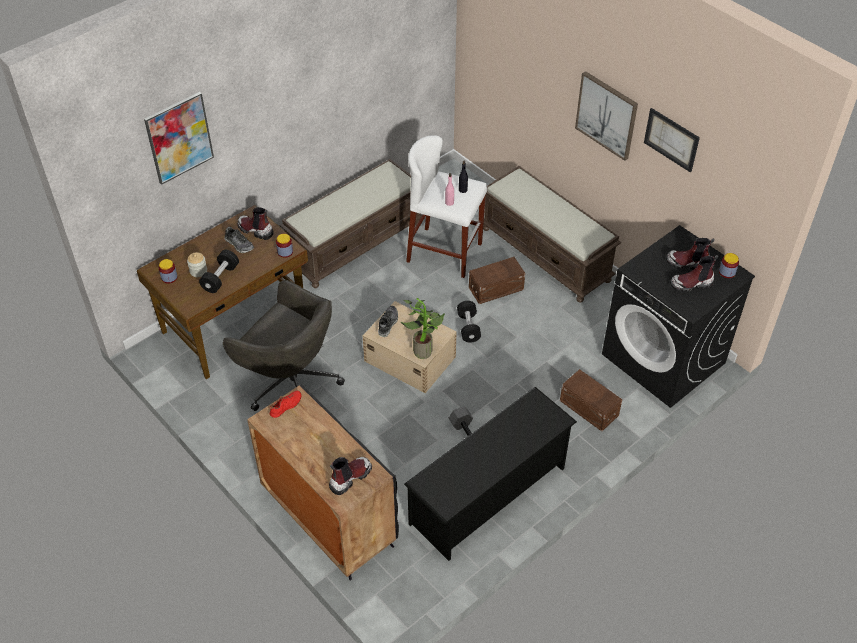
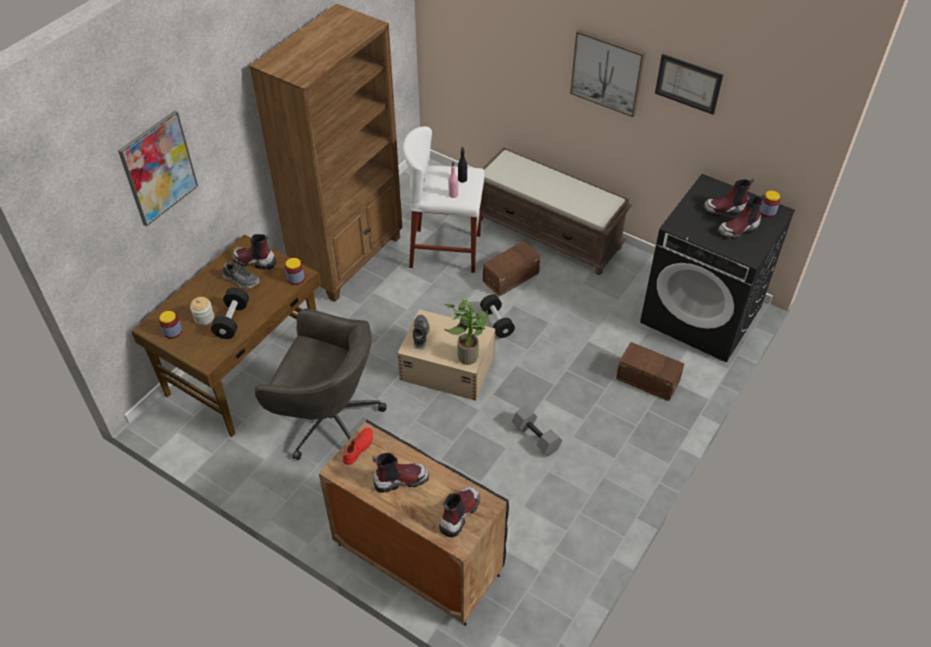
camera: 15 degrees left, 0 degrees up
brown bench [279,159,422,288] -> brown bookcase [249,4,402,302]
black shoe rack [404,387,577,561] -> none
none -> boot [372,453,429,493]

